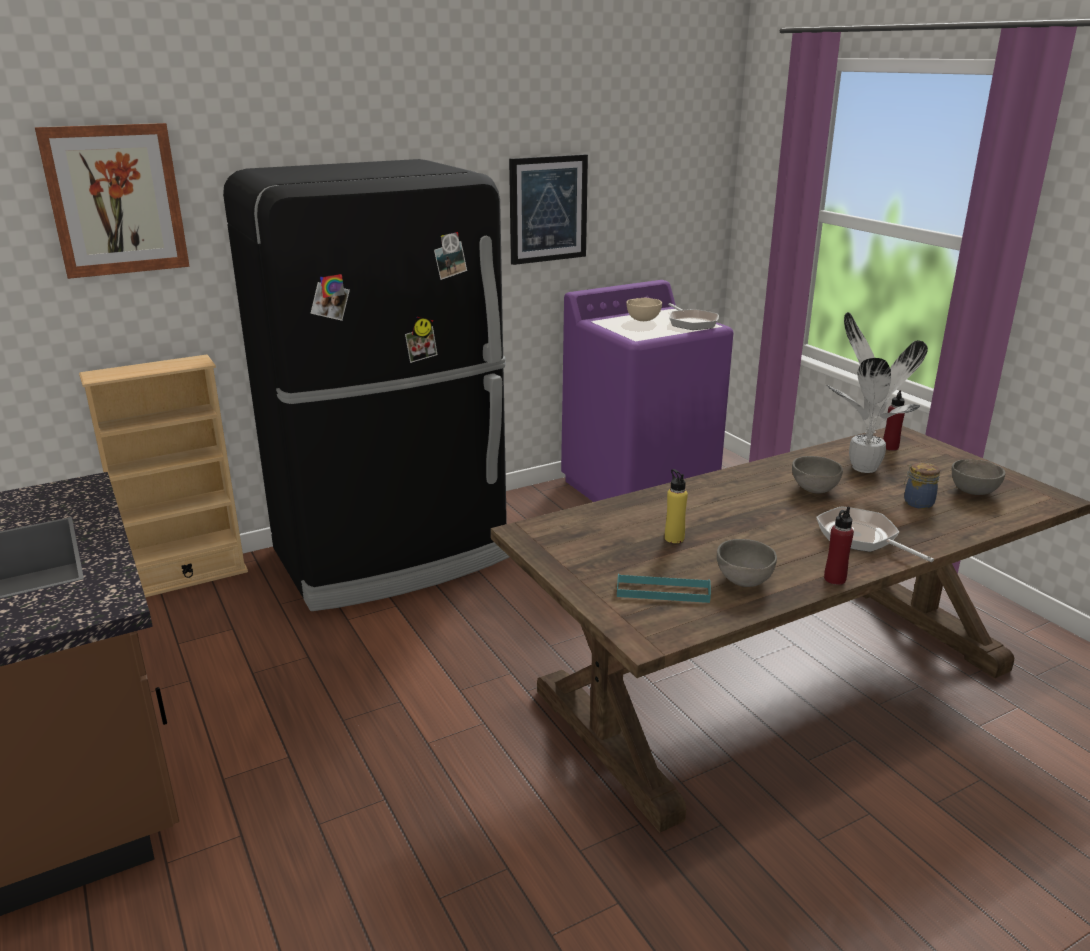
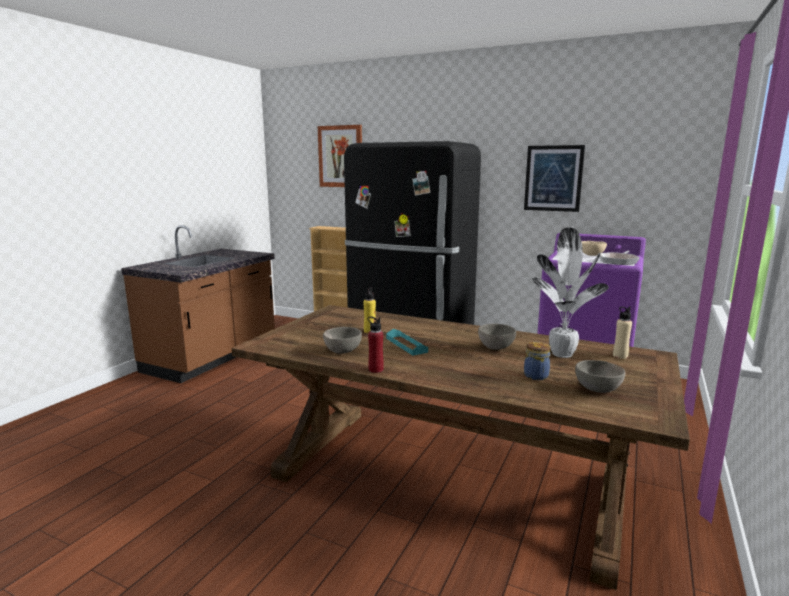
camera: 55 degrees right, 10 degrees down
turquoise tray [617,574,711,603] -> turquoise tray moved to [386,329,428,355]
frying pan [816,506,934,562] -> none
red bottle [883,390,905,451] -> beige bottle [613,306,632,359]

